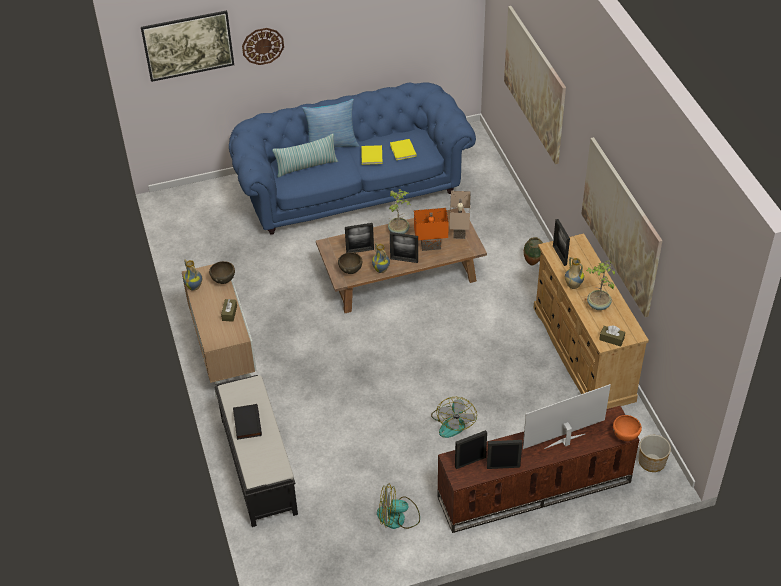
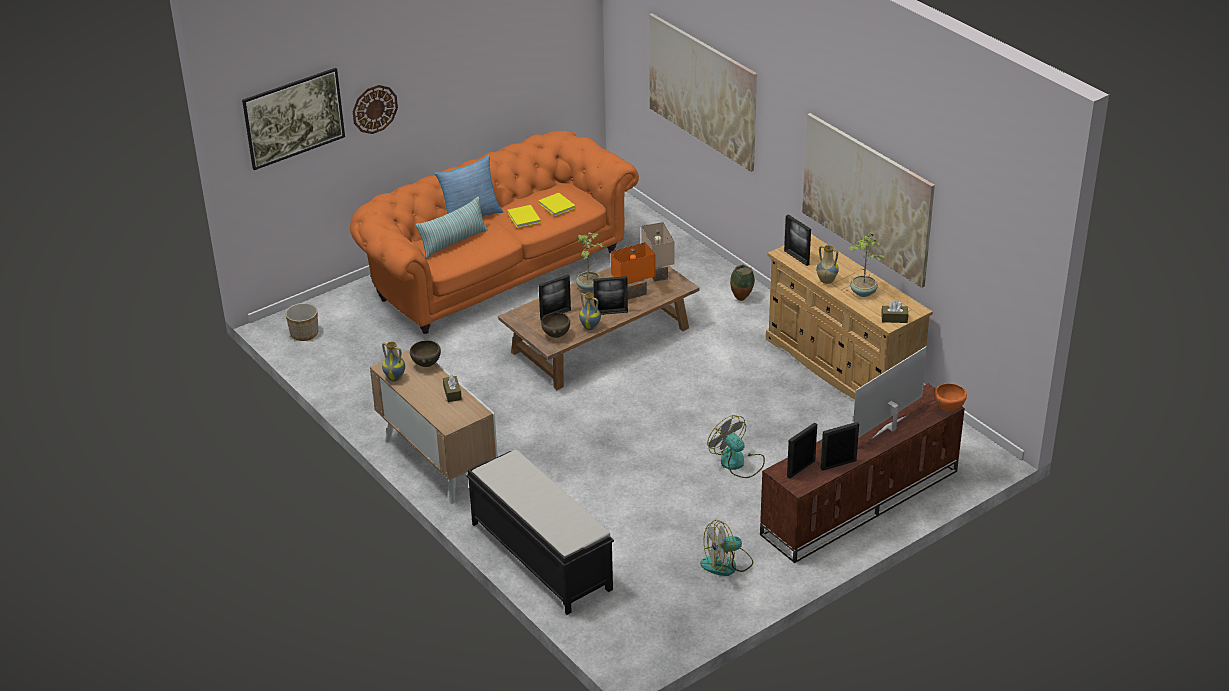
camera: 20 degrees left, 10 degrees down
blue sofa [229,82,476,235] -> orange sofa [350,131,639,334]
black book [233,404,262,440] -> none
fan [431,397,477,438] -> fan turned 150 degrees clockwise [707,415,765,478]
planter [639,435,671,472] -> planter moved to [285,303,318,341]

